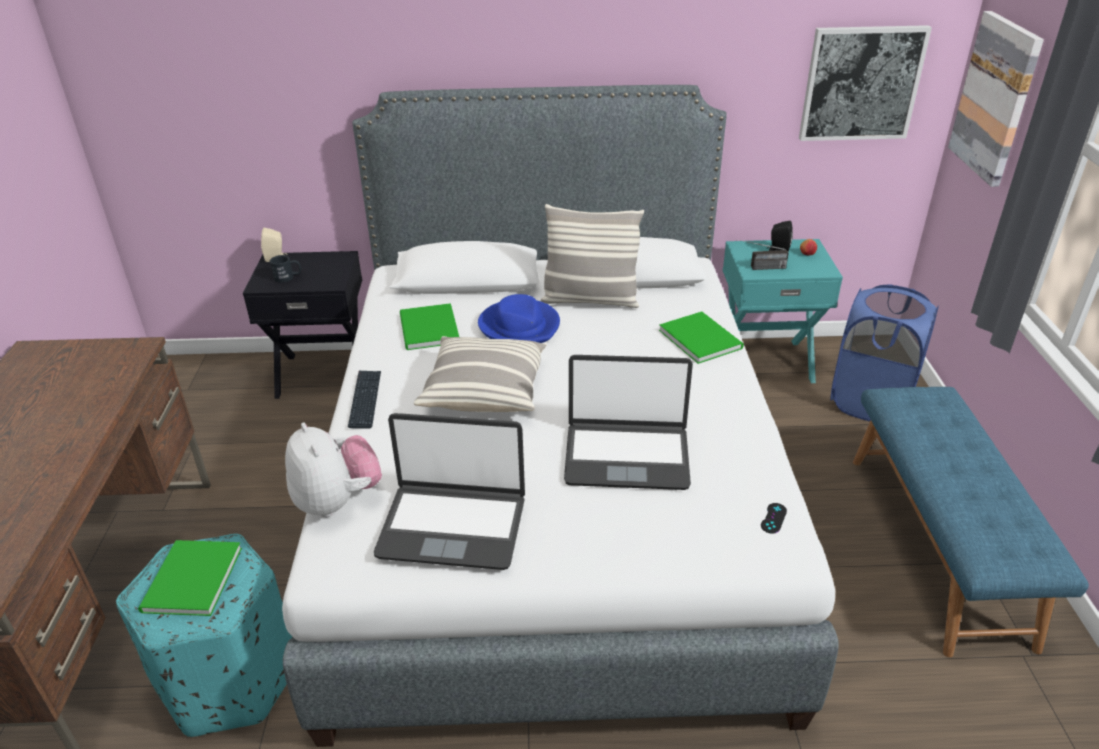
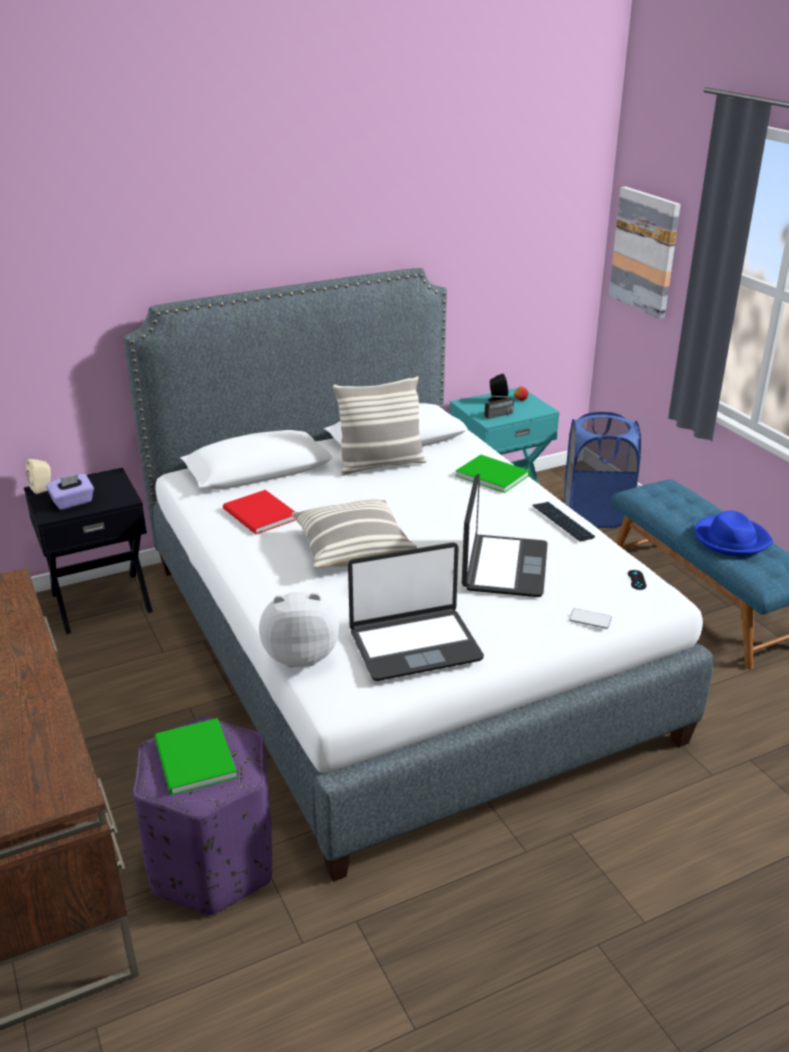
camera: 25 degrees left, 5 degrees down
turquoise ottoman [116,534,293,737] -> purple ottoman [133,716,272,916]
black mug [270,255,301,283] -> purple tissue box [46,474,94,510]
plush toy [285,423,382,517] -> plush toy turned 45 degrees counterclockwise [259,592,339,668]
keyboard [348,371,381,428] -> keyboard moved to [532,502,595,541]
green book [400,303,459,350] -> red book [223,490,295,534]
blue hat [478,294,560,343] -> blue hat moved to [694,511,773,556]
laptop [564,355,693,490] -> laptop turned 60 degrees counterclockwise [462,474,548,597]
picture [799,25,932,141] -> none
none -> phone [569,609,612,629]

